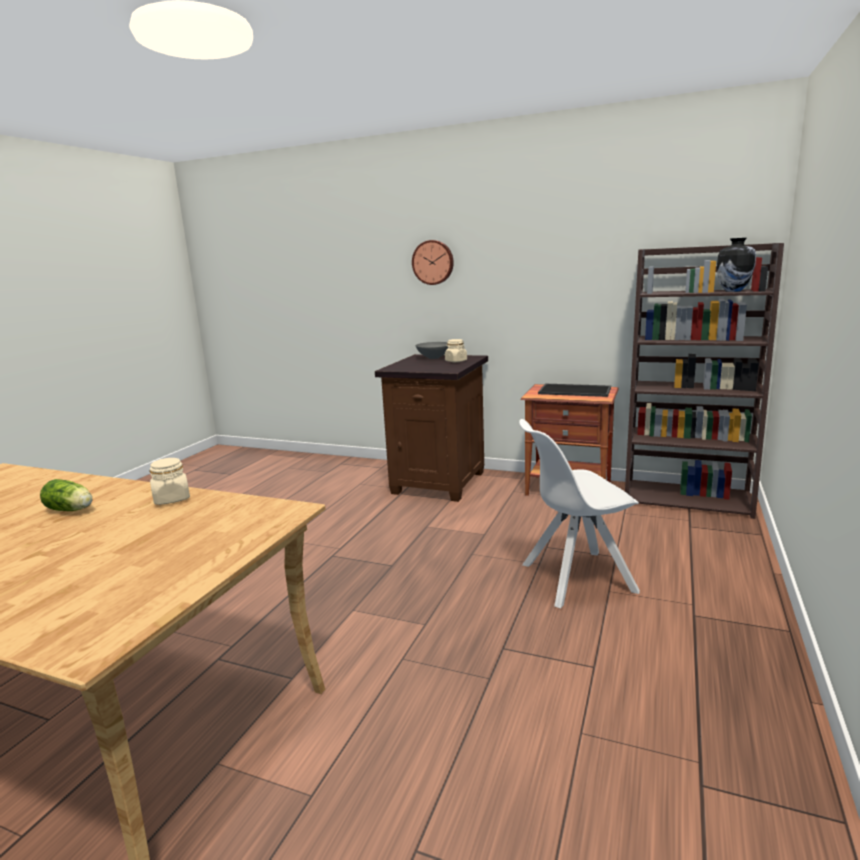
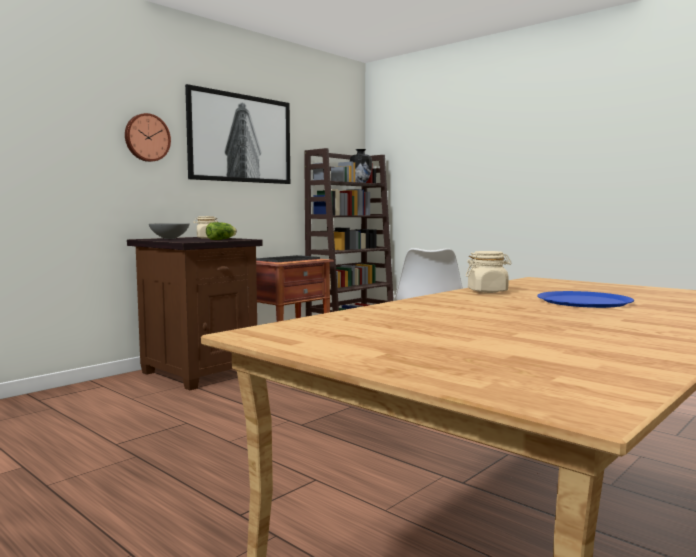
camera: 70 degrees left, 10 degrees down
lettuce [40,479,92,511] -> lettuce moved to [206,222,237,240]
none -> picture [185,84,290,184]
none -> blue plate [537,291,634,308]

